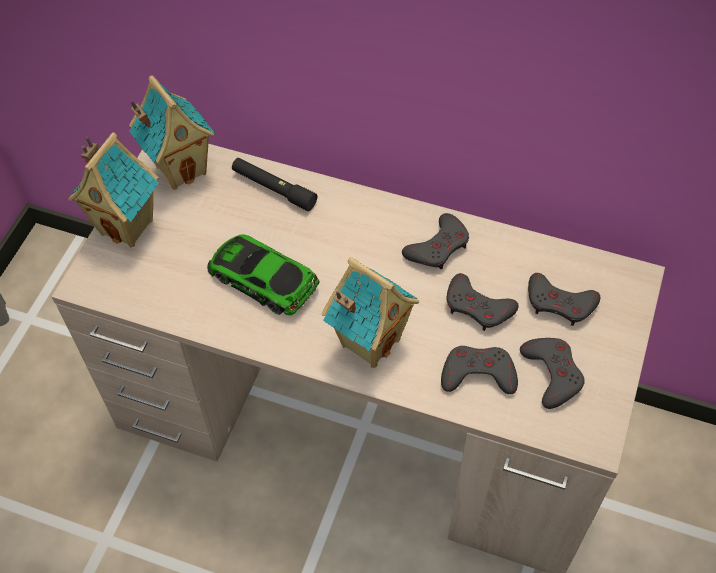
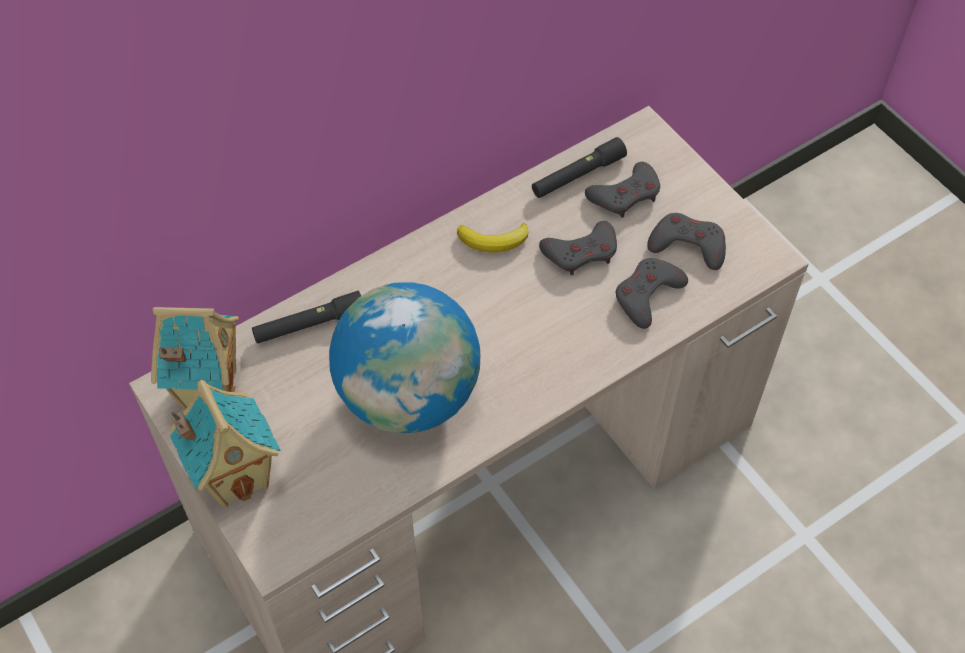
camera: 55 degrees left, 0 degrees up
toy car [207,235,320,315] -> globe [329,282,480,433]
toy house [321,257,419,368] -> none
grey game controller [402,213,469,270] -> banana [457,223,528,253]
none -> black flashlight [532,137,627,198]

